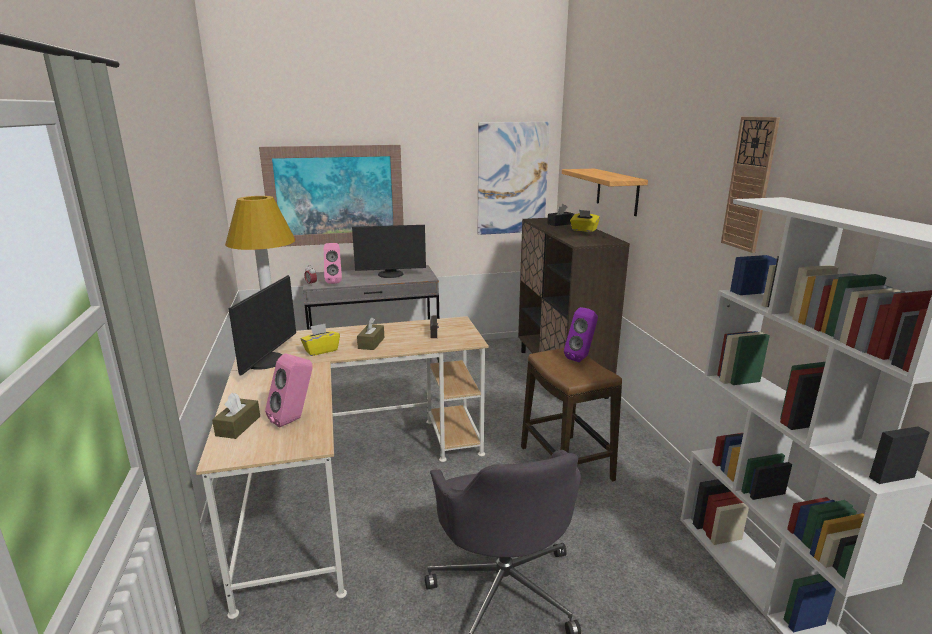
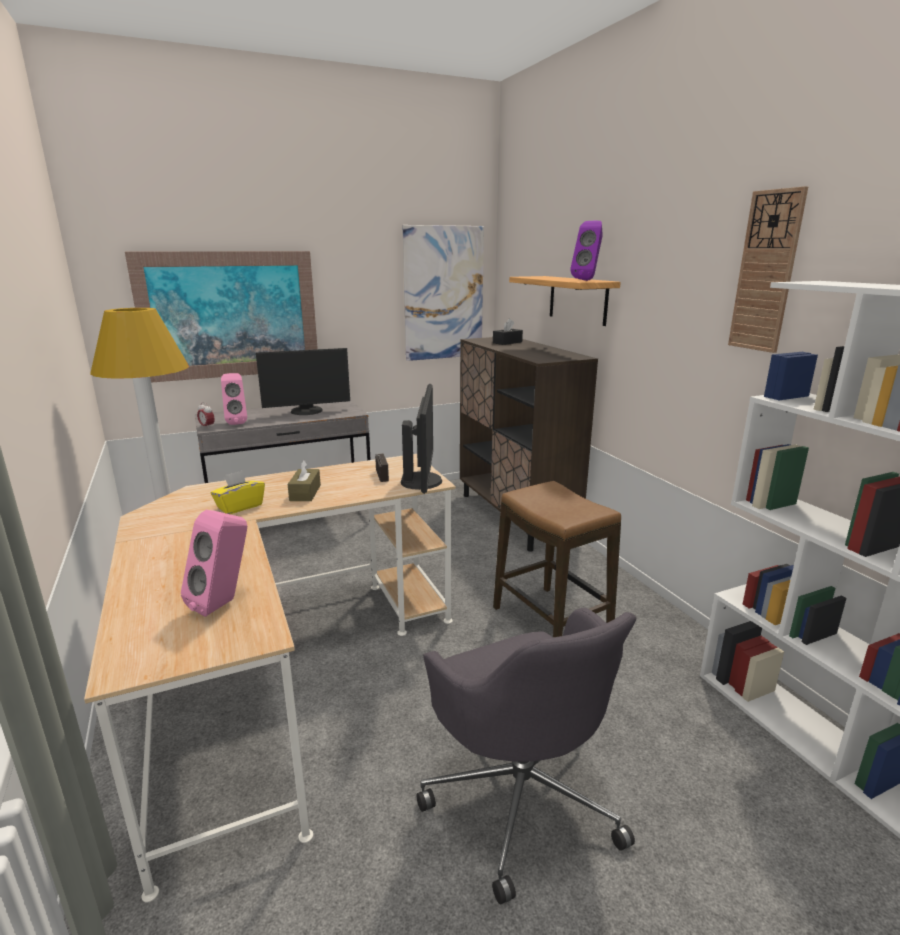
camera: 10 degrees left, 0 degrees up
brown tissue box [212,393,260,439] -> none
monitor [229,275,296,375] -> monitor moved to [401,384,442,494]
purple speaker [564,307,598,362] -> purple speaker moved to [570,221,603,281]
yellow tissue box [570,210,600,232] -> none

